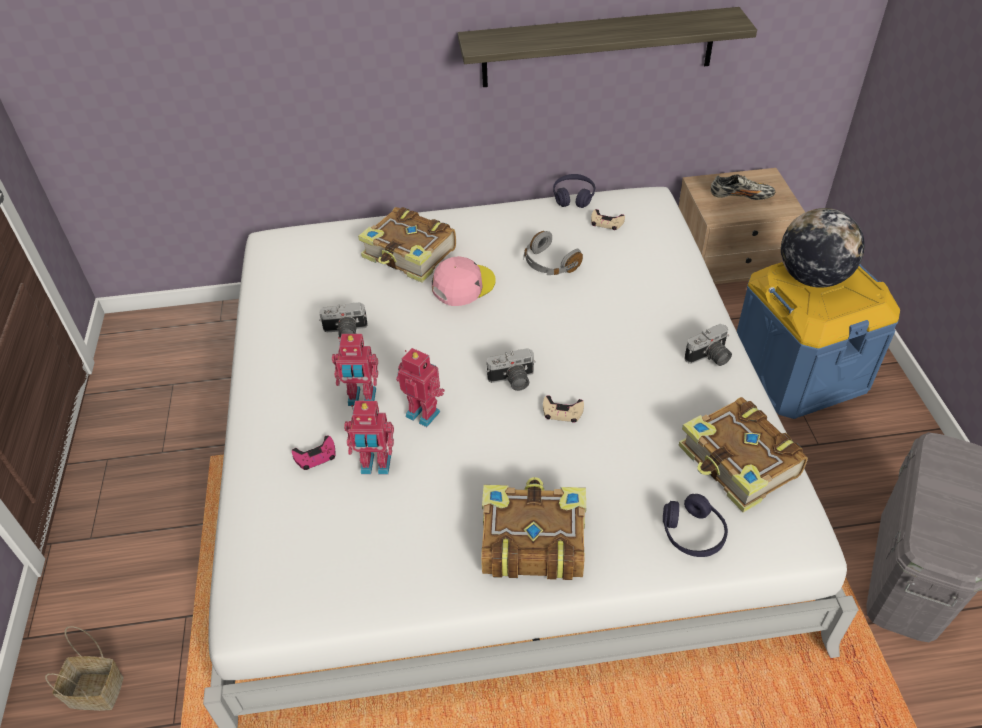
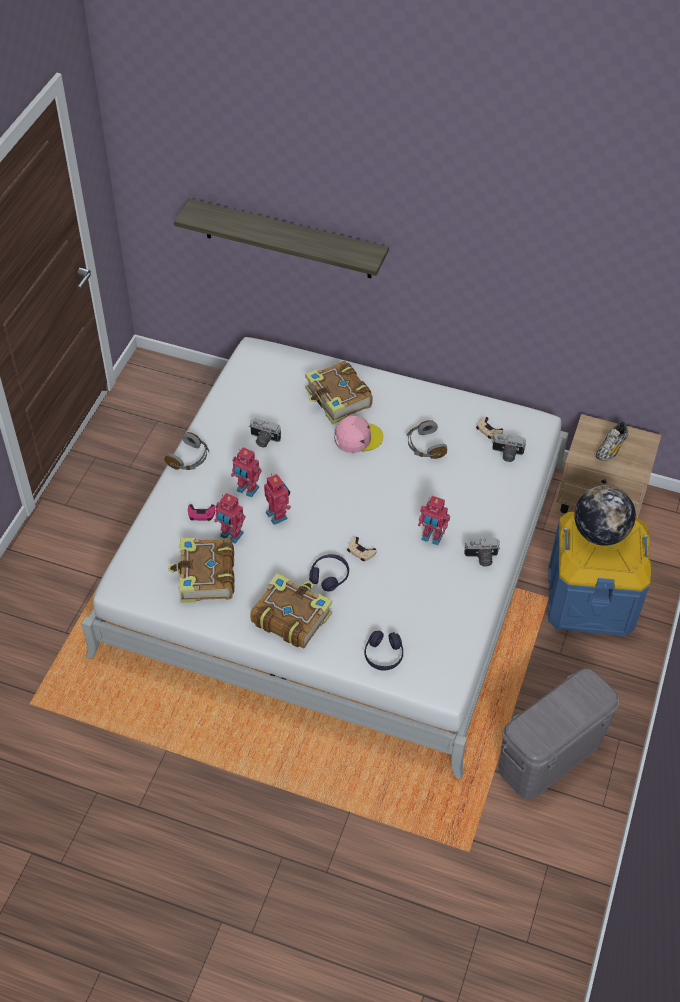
camera: 25 degrees right, 5 degrees up
basket [45,626,124,711] -> none
shelf [458,7,757,87] -> shelf moved to [174,199,389,278]
camera [487,348,536,391] -> camera moved to [492,434,526,462]
purple headphones [553,174,595,208] -> purple headphones moved to [309,554,349,592]
book [678,397,808,513] -> book moved to [168,538,234,603]
shoe [711,174,775,200] -> shoe turned 90 degrees clockwise [596,421,628,461]
none -> grey headphones [165,432,209,470]
none -> toy robot [418,496,450,545]

